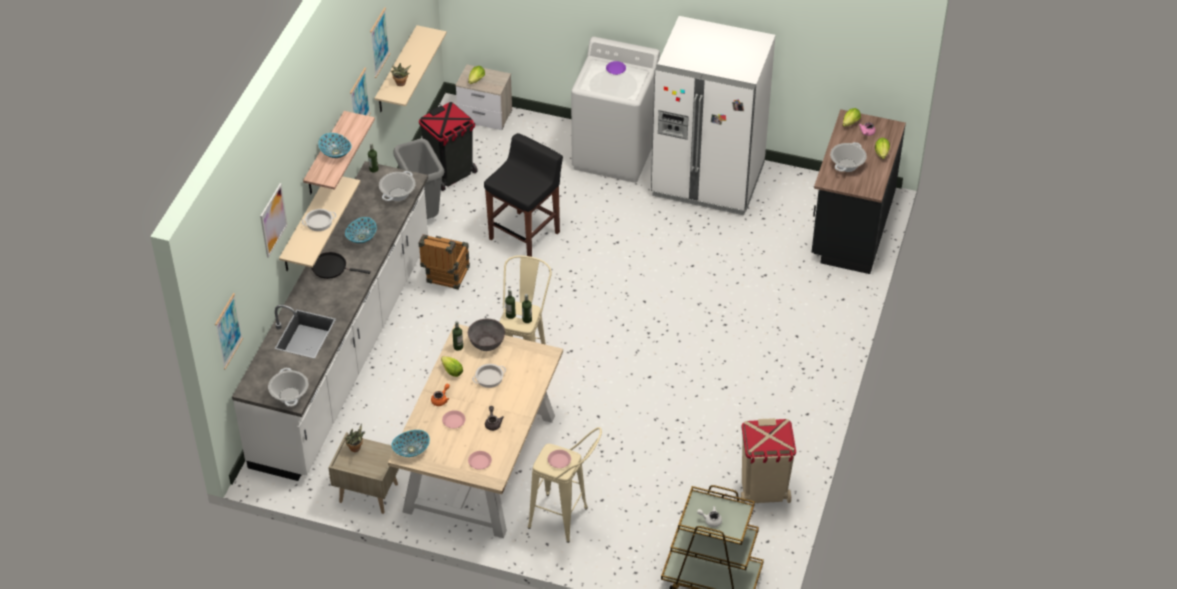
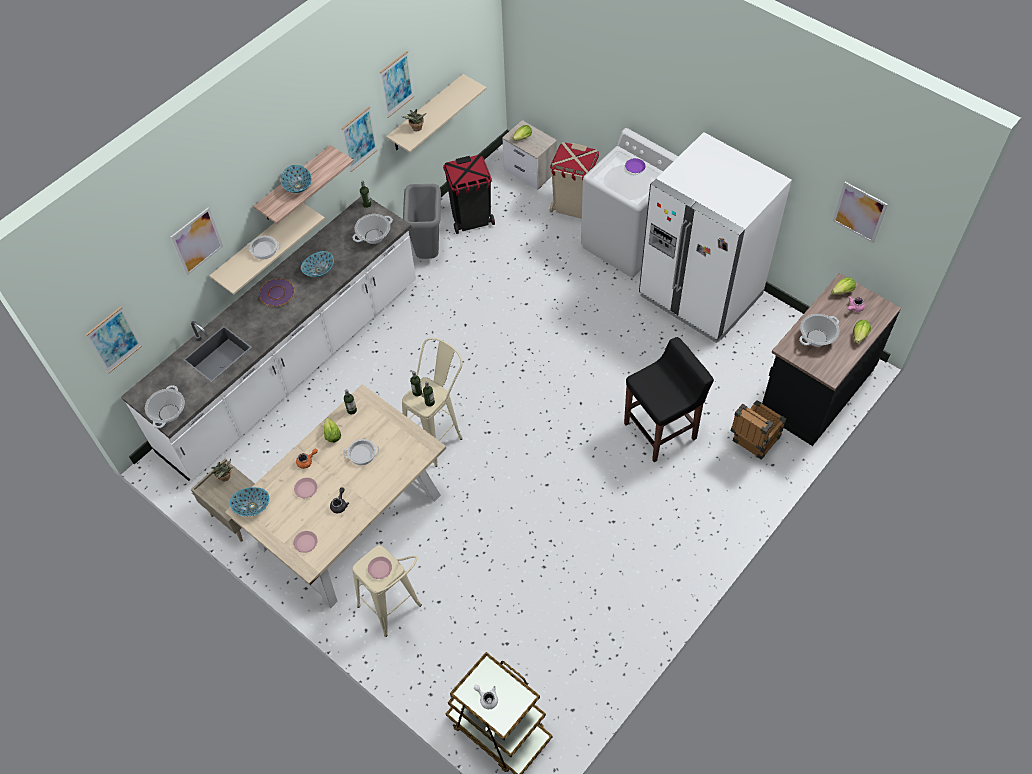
camera: 25 degrees right, 10 degrees up
black frying pan [311,252,371,279] -> purple plate [259,278,294,307]
crate [419,234,470,290] -> crate moved to [731,400,786,460]
grey bowl [468,319,505,351] -> none
black stool [484,133,563,257] -> black stool moved to [624,337,714,462]
beige trash can [741,418,796,503] -> beige trash can moved to [550,142,599,219]
none -> picture [833,182,888,243]

